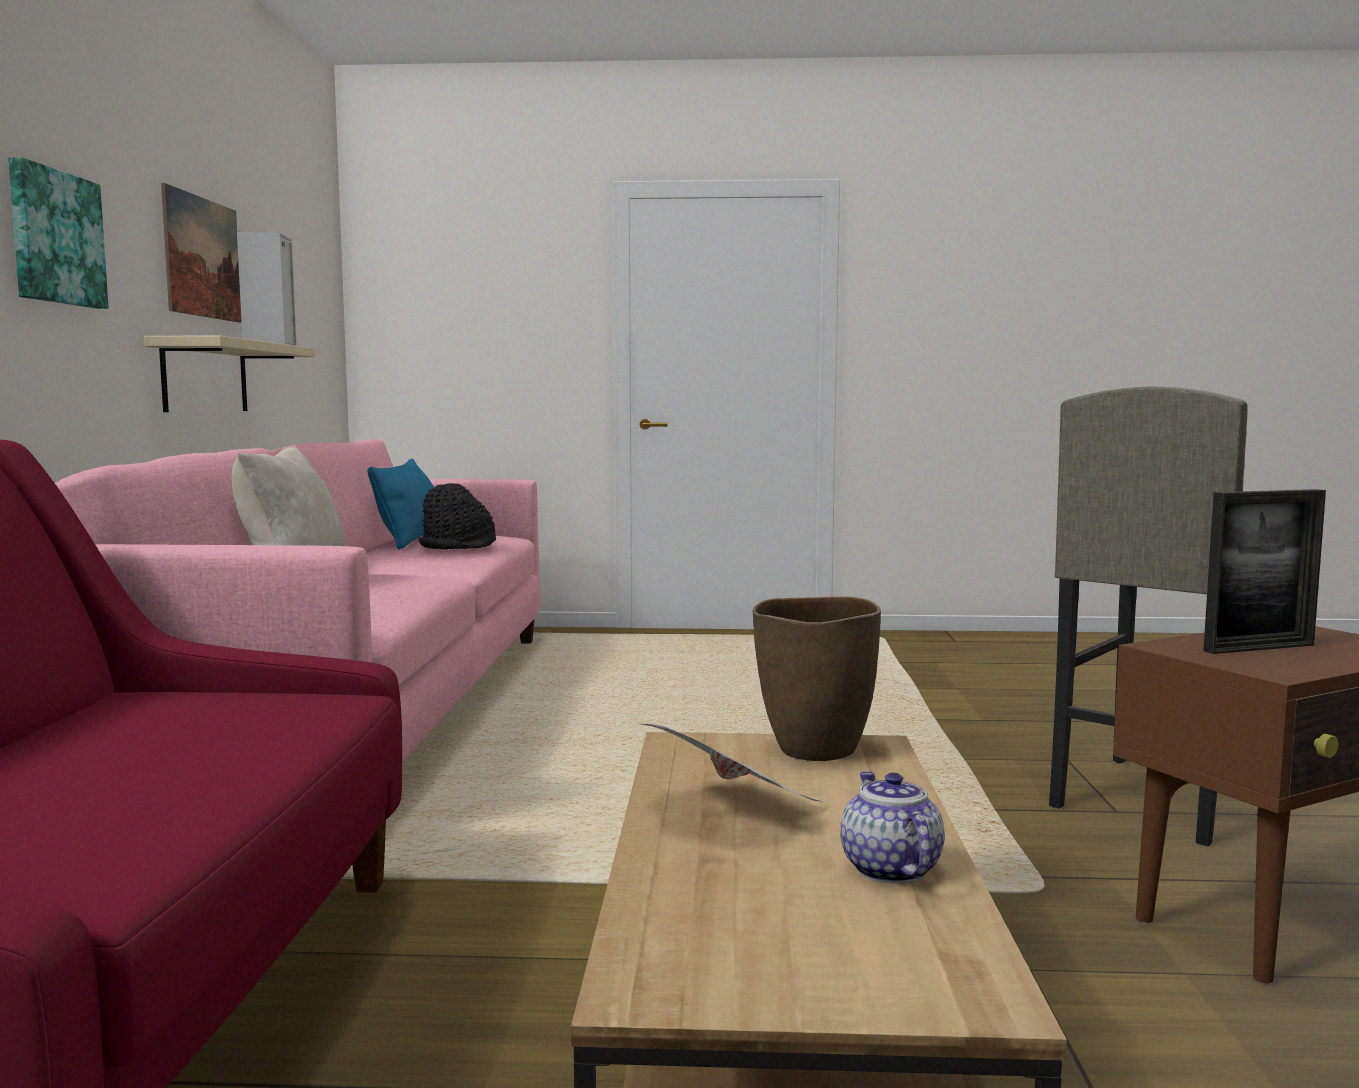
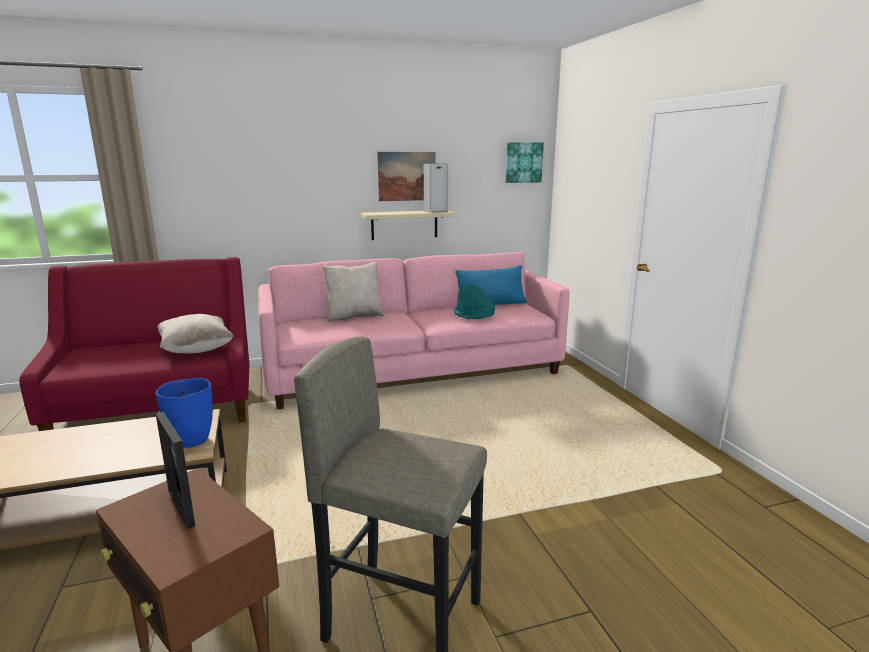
camera: 70 degrees right, 10 degrees up
picture [8,157,108,309] -> picture moved to [506,142,544,183]
black hat [419,483,496,549] -> turquoise hat [454,285,495,319]
newspaper [642,723,825,801] -> none
brown vase [753,596,881,761] -> blue vase [155,378,213,448]
teapot [840,772,945,884] -> none
none -> beige pillow [157,314,233,353]

